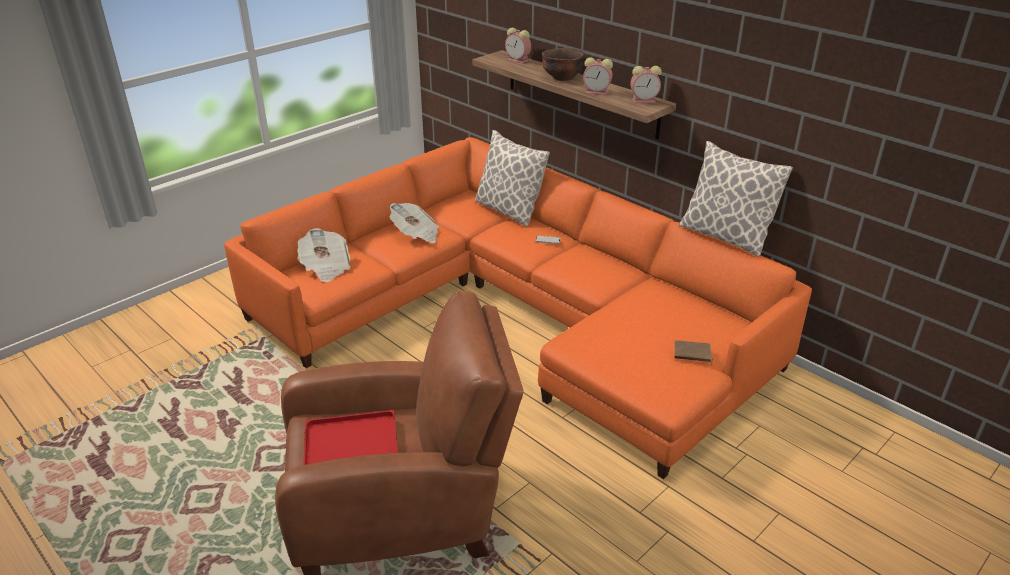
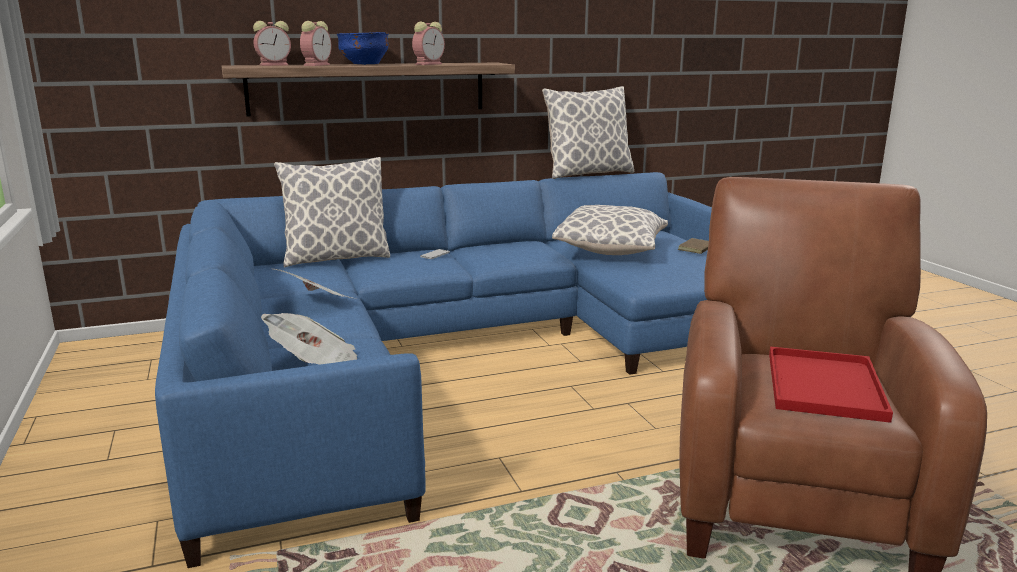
camera: 65 degrees left, 15 degrees down
orange sofa [224,137,812,479] -> blue sofa [155,172,712,568]
brown bowl [542,48,584,81] -> blue bowl [337,32,389,65]
alarm clock [630,66,662,103] -> alarm clock moved to [300,21,331,66]
none -> pillow [552,205,668,255]

